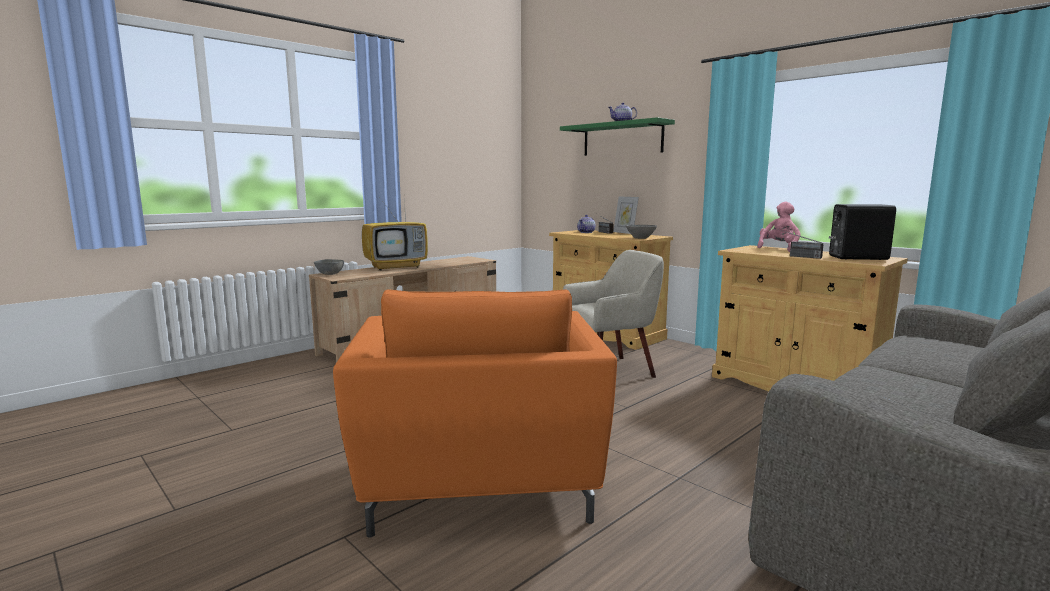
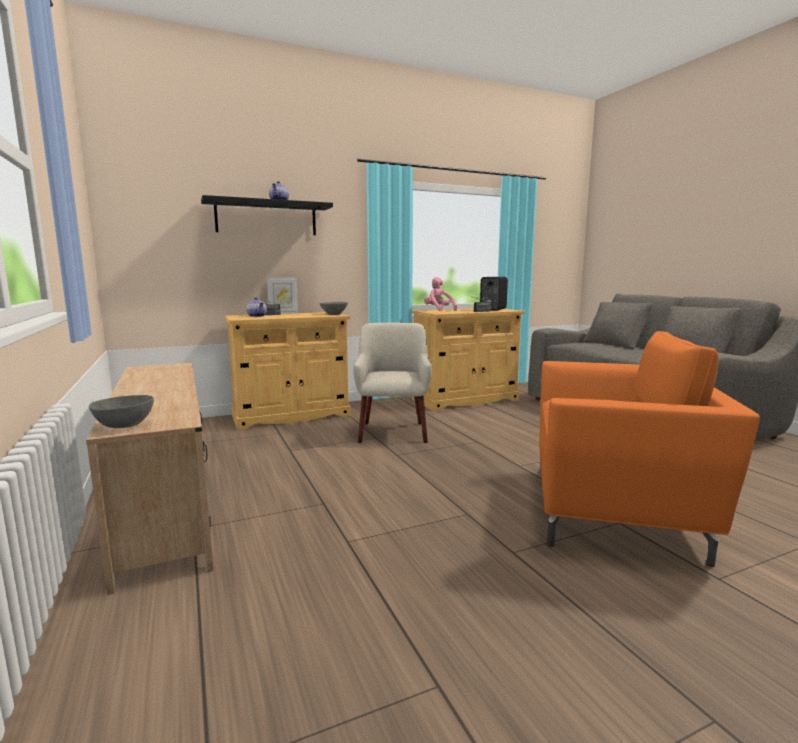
camera: 70 degrees left, 0 degrees up
television [362,196,428,271] -> none
green shelf [560,117,675,156] -> black shelf [201,195,333,235]

